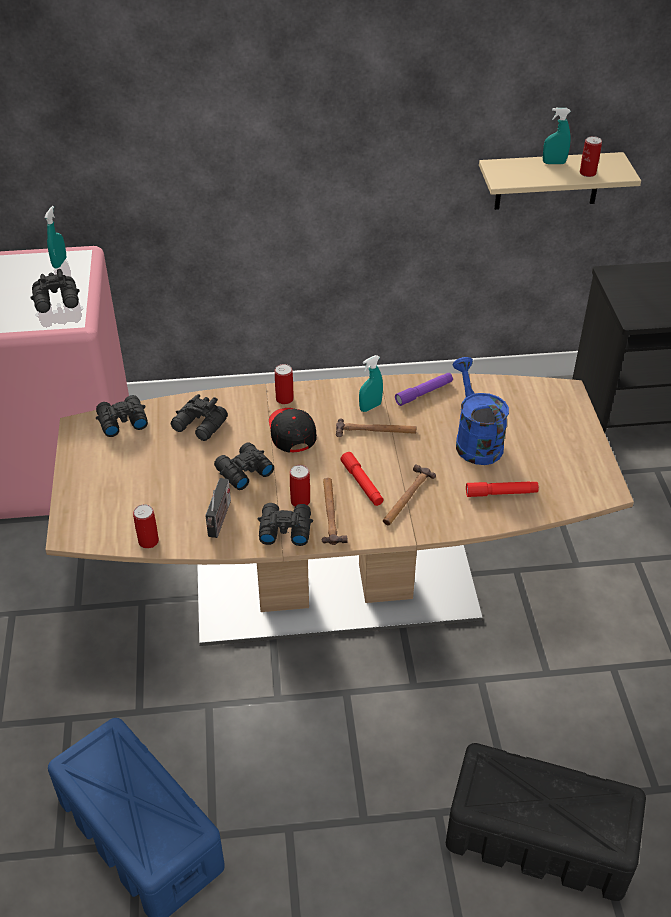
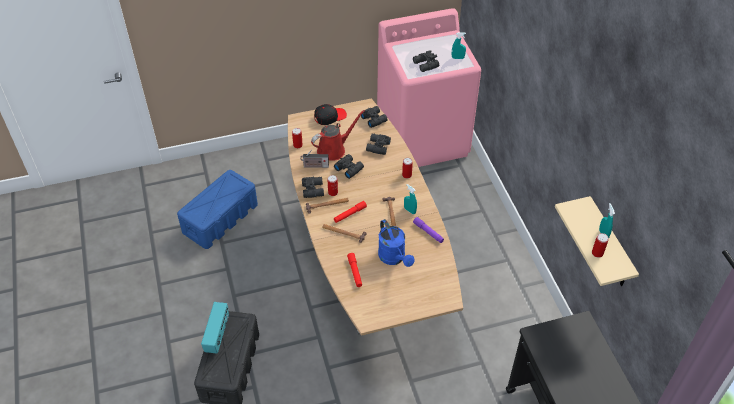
camera: 80 degrees right, 5 degrees up
black cap [269,408,317,453] -> black cap moved to [314,104,347,125]
blue watering can [453,357,509,465] -> blue watering can turned 90 degrees clockwise [378,219,414,267]
none -> radio [201,302,229,354]
none -> red watering can [311,110,365,161]

